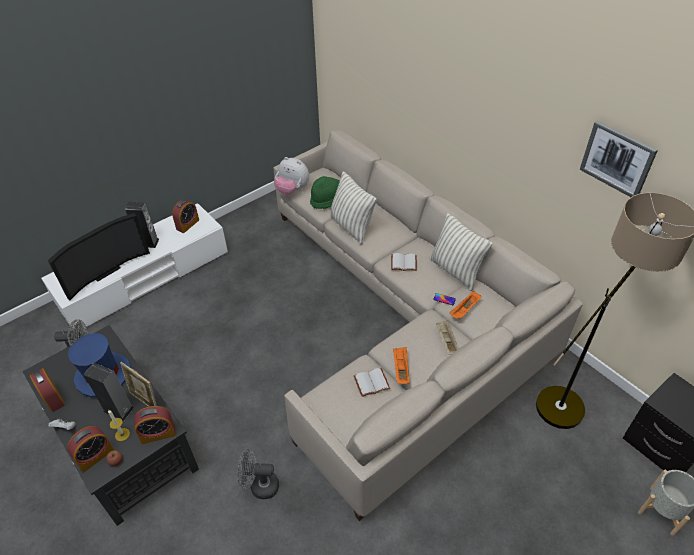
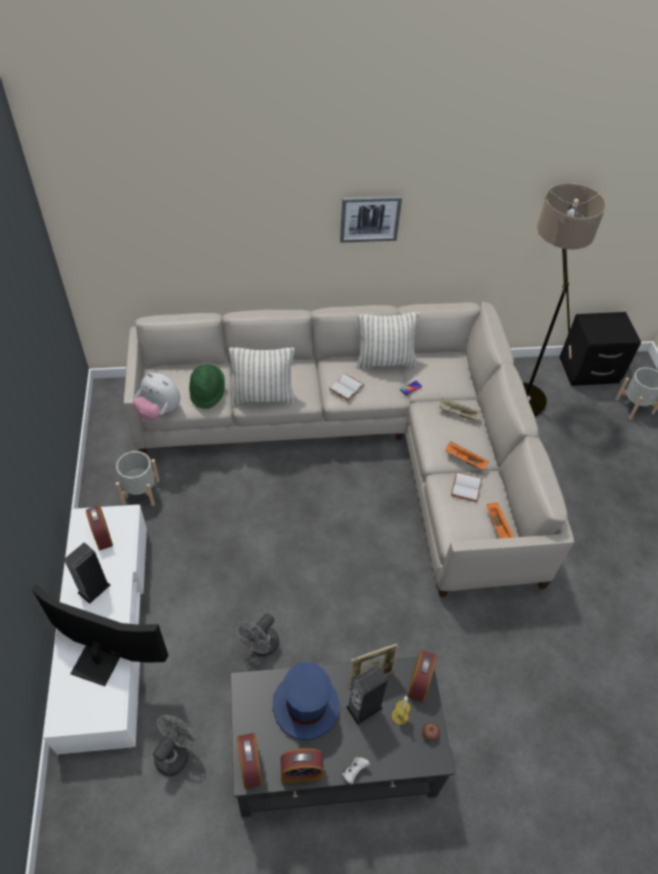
camera: 60 degrees left, 5 degrees up
television [48,213,150,300] -> television turned 60 degrees counterclockwise [32,584,168,686]
alarm clock [67,426,114,472] -> alarm clock moved to [237,733,262,788]
grey fan [237,449,279,499] -> grey fan moved to [236,613,279,656]
plush toy [274,157,309,195] -> plush toy turned 60 degrees clockwise [133,373,181,421]
orange tray [449,291,481,319] -> orange tray moved to [486,503,514,538]
picture [580,121,658,197] -> picture moved to [340,196,402,243]
none -> grey planter [116,451,160,506]

